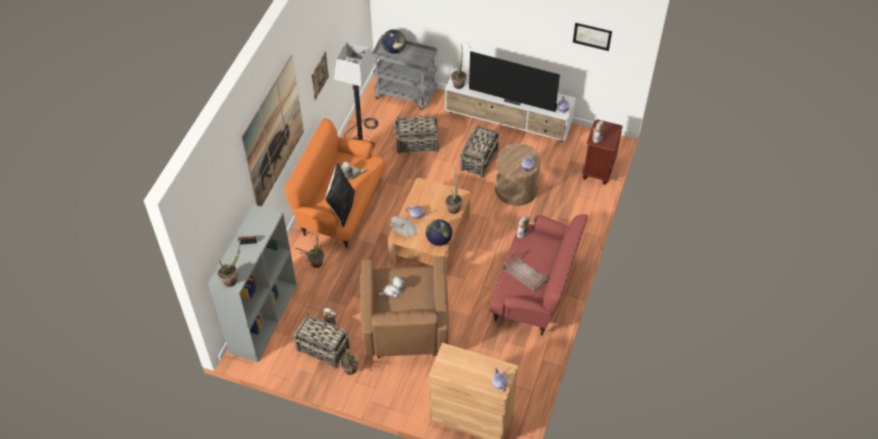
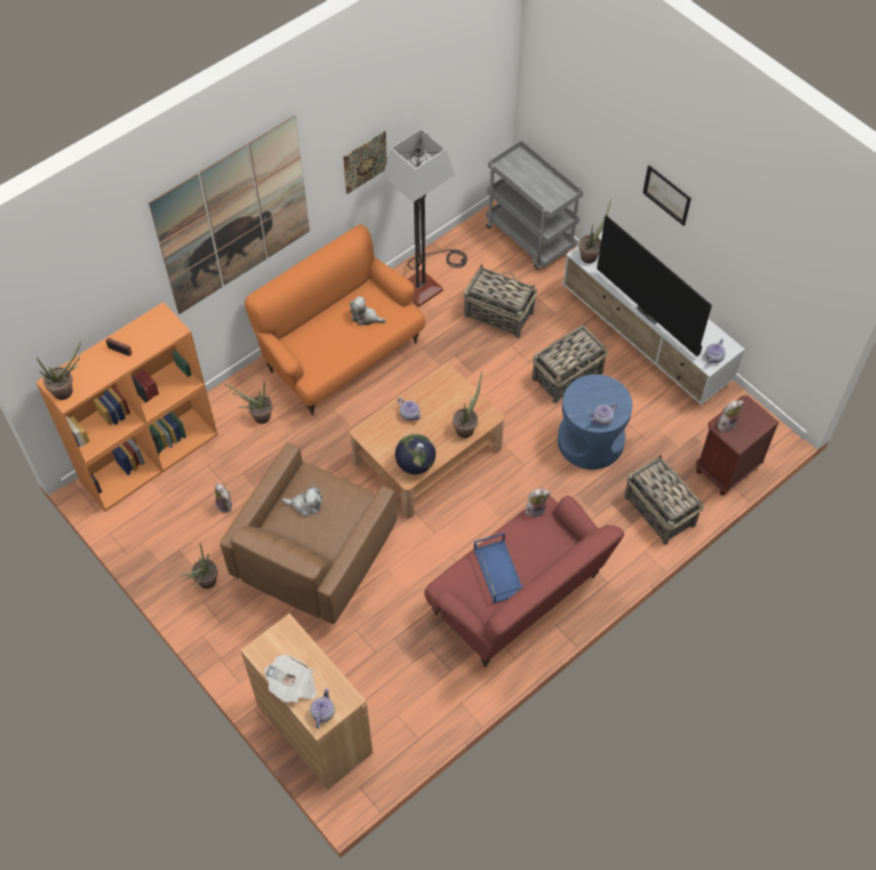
camera: 30 degrees right, 5 degrees up
grey bookcase [208,204,297,362] -> orange bookcase [36,302,218,512]
basket [293,313,350,369] -> basket moved to [624,455,704,545]
black pillow [325,163,355,227] -> none
globe [382,29,406,54] -> none
newspaper [390,216,419,237] -> newspaper moved to [265,654,316,703]
brown side table [495,143,541,206] -> blue side table [557,374,632,470]
brown tray [503,251,548,292] -> blue tray [474,533,525,603]
picture [573,23,612,51] -> picture moved to [643,165,691,226]

